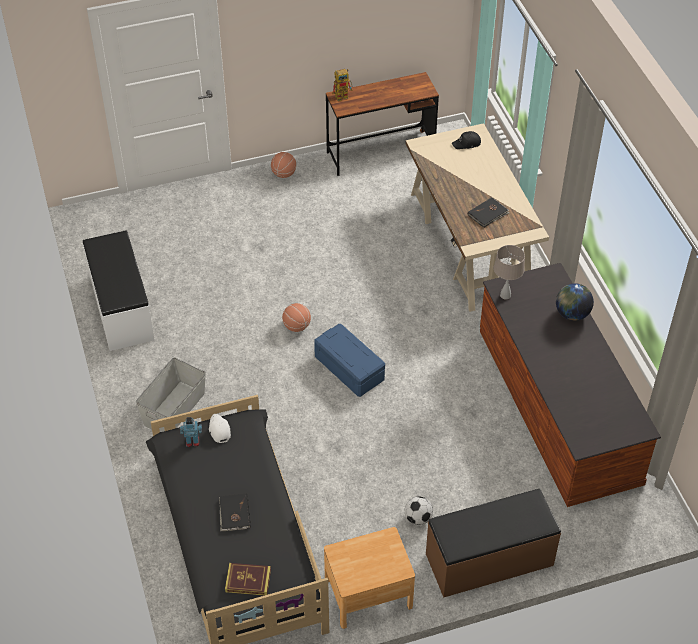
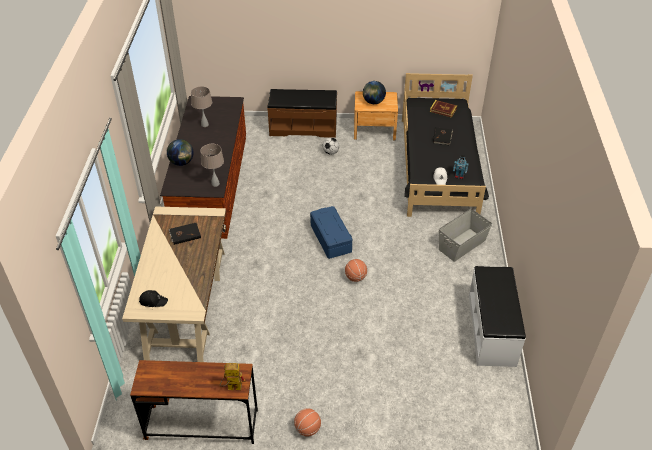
camera: 160 degrees left, 5 degrees down
none -> beige table lamp [191,86,212,127]
none -> globe [363,81,386,104]

